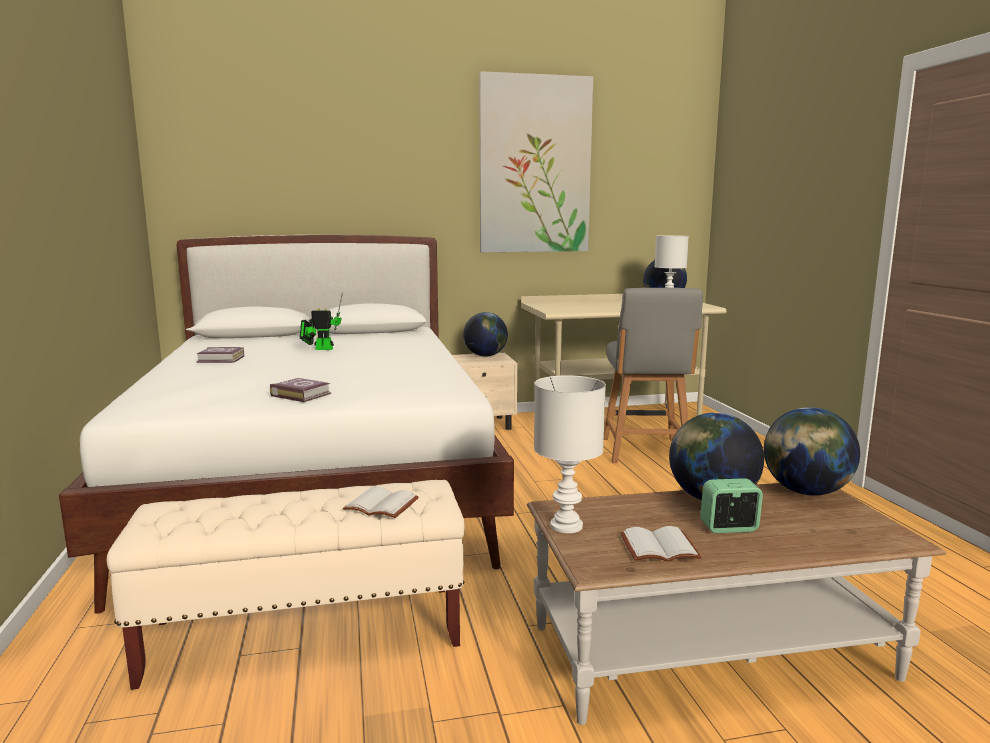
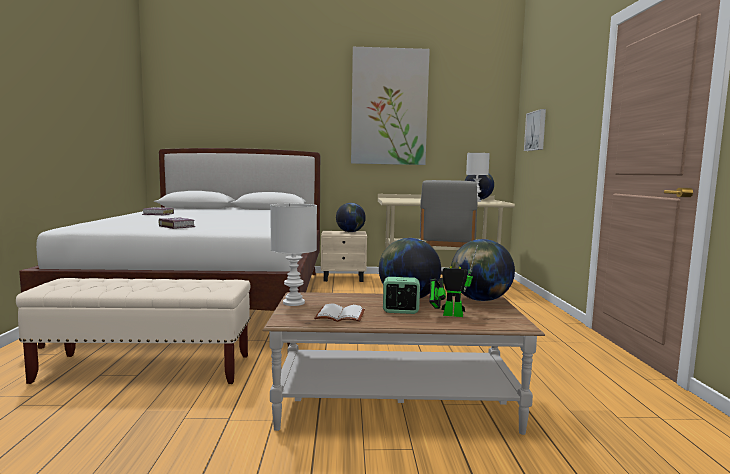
camera: 10 degrees right, 5 degrees down
toy robot [300,291,343,350] -> toy robot moved to [429,245,478,317]
white book [343,486,419,518] -> none
none -> picture [524,109,546,151]

